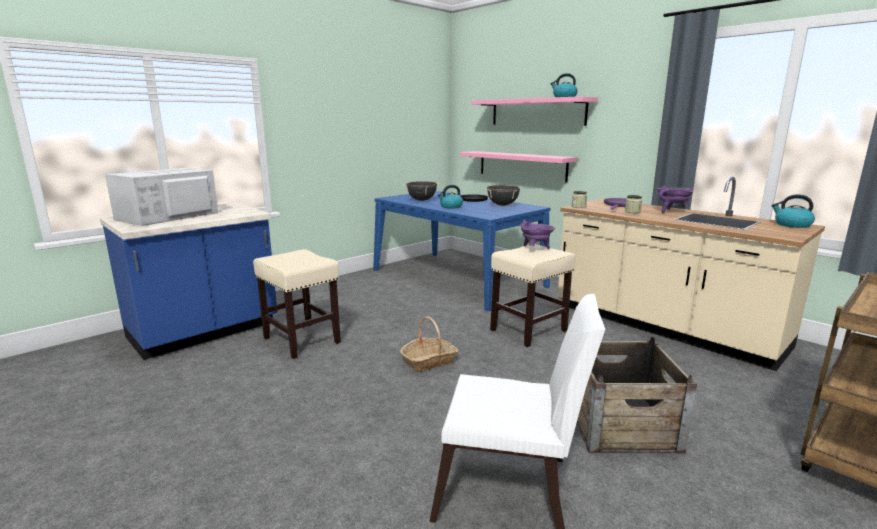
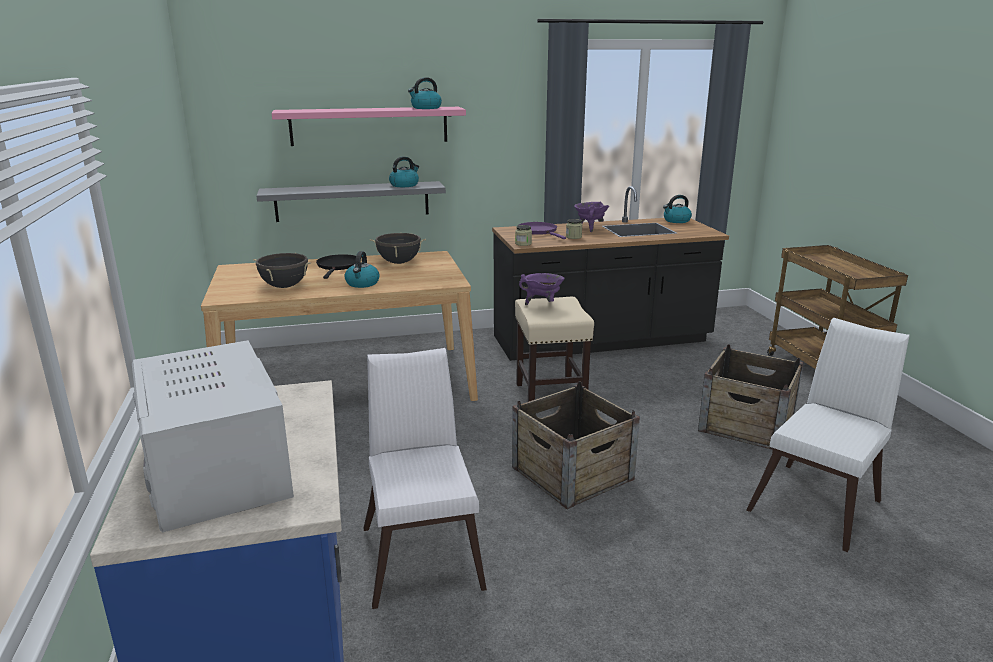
camera: 60 degrees left, 5 degrees up
beige stool [253,249,341,359] -> white chair [364,348,487,609]
blue dining table [373,191,550,311] -> beige dining table [201,251,478,401]
basket [400,316,459,372] -> crate [512,381,640,509]
pink shelf [460,151,578,182] -> grey shelf [257,181,446,222]
beige counter [558,176,825,371] -> black counter [492,186,729,361]
none -> kettle [389,157,419,187]

